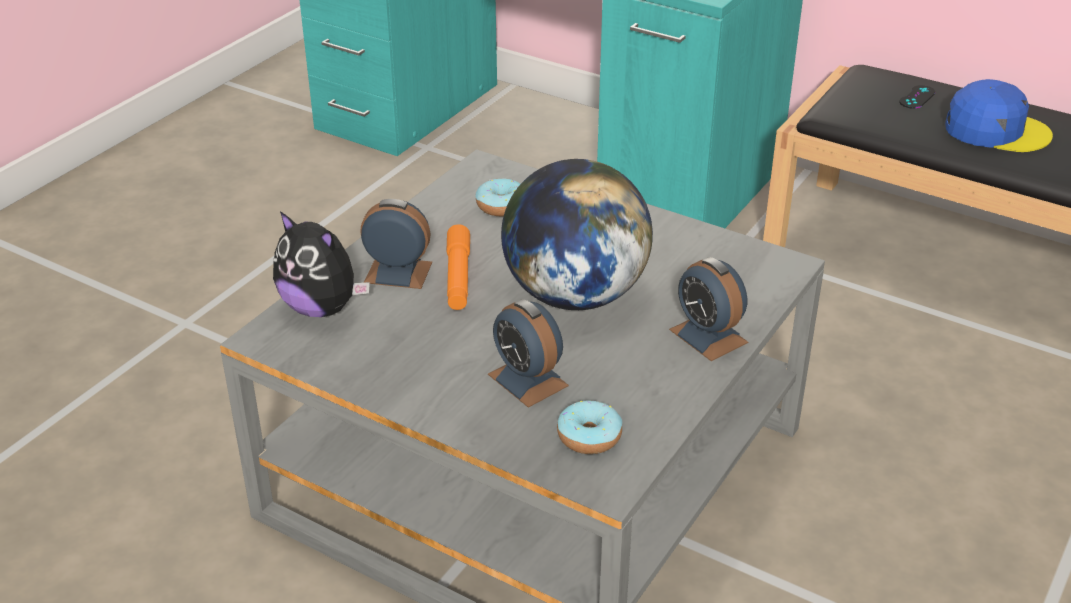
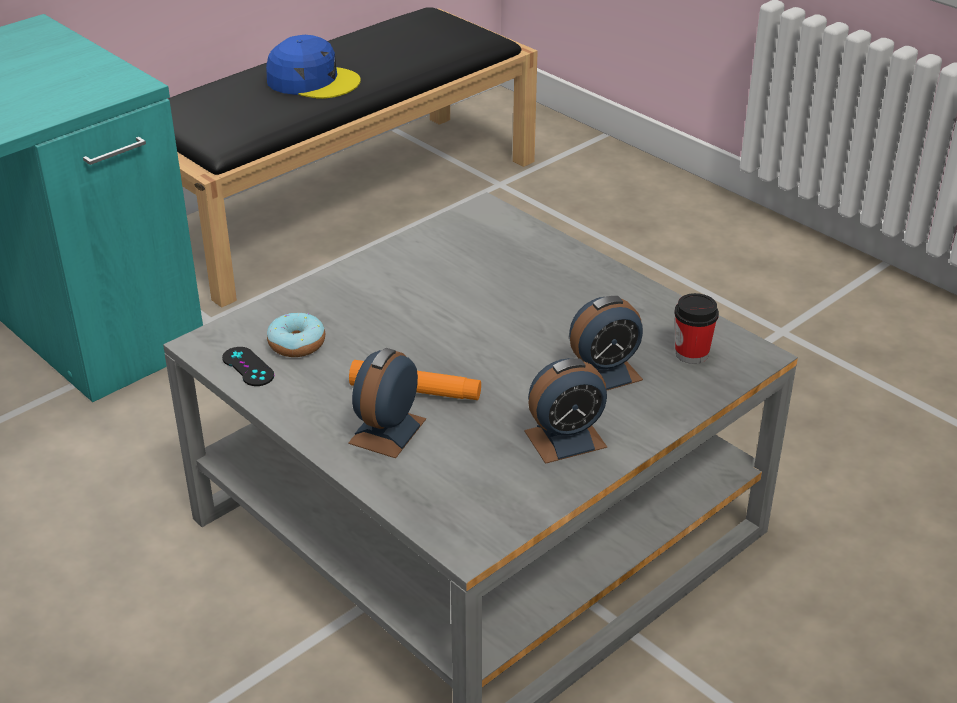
camera: 75 degrees left, 0 degrees up
plush toy [273,211,370,317] -> none
globe [501,159,653,310] -> none
donut [557,401,622,454] -> cup [674,293,719,364]
alarm clock [669,257,748,361] -> alarm clock moved to [524,358,607,464]
black game controller [899,85,935,109] -> black game controller moved to [222,347,274,386]
blue cap [945,79,1053,152] -> blue cap turned 75 degrees clockwise [266,35,361,99]

